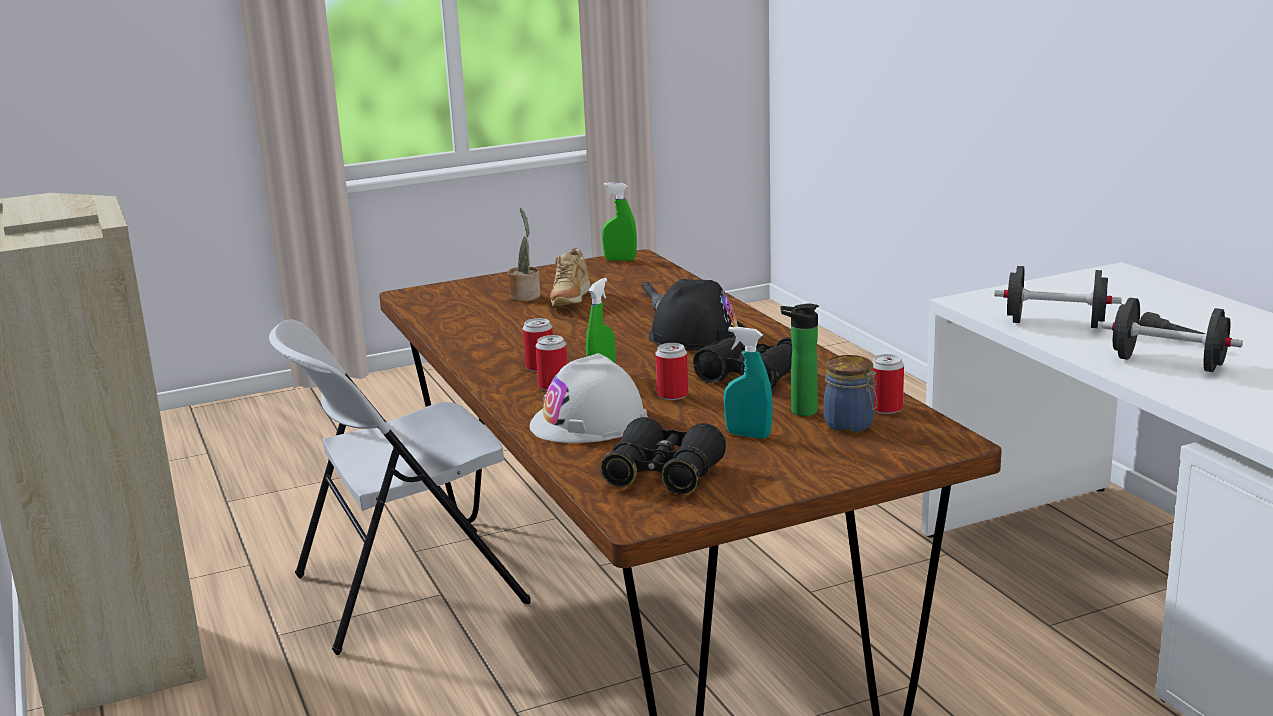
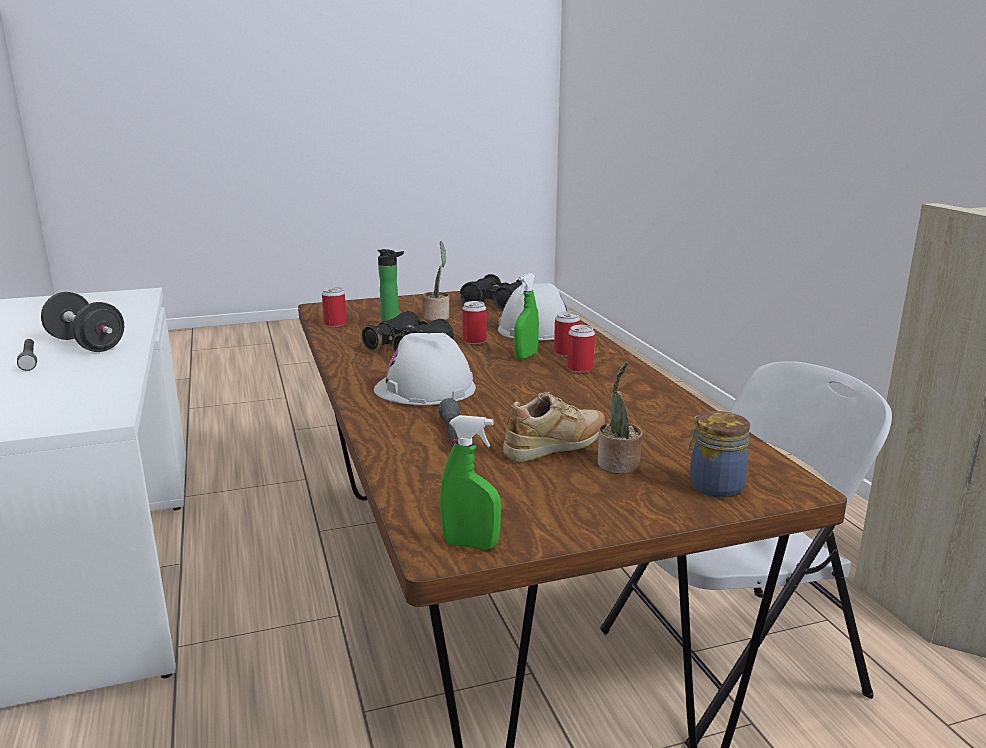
camera: 175 degrees left, 0 degrees up
beige shoe [550,248,590,307] -> beige shoe turned 45 degrees clockwise [503,392,605,462]
black hard hat [649,279,746,350] -> white hard hat [374,333,476,405]
turquoise spray bottle [724,326,773,439] -> potted plant [422,241,449,321]
jar [824,355,878,433] -> jar moved to [688,411,750,498]
black dumbbell [994,266,1122,328] -> none

